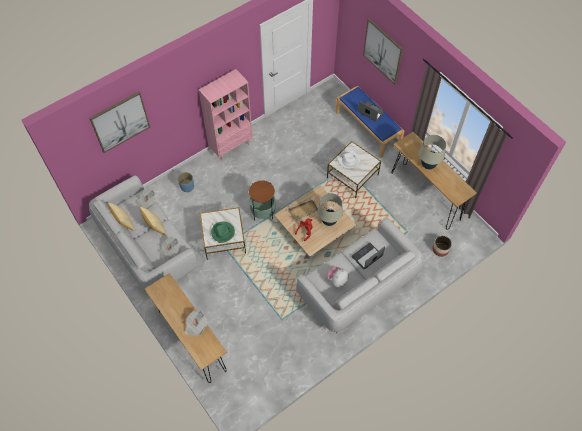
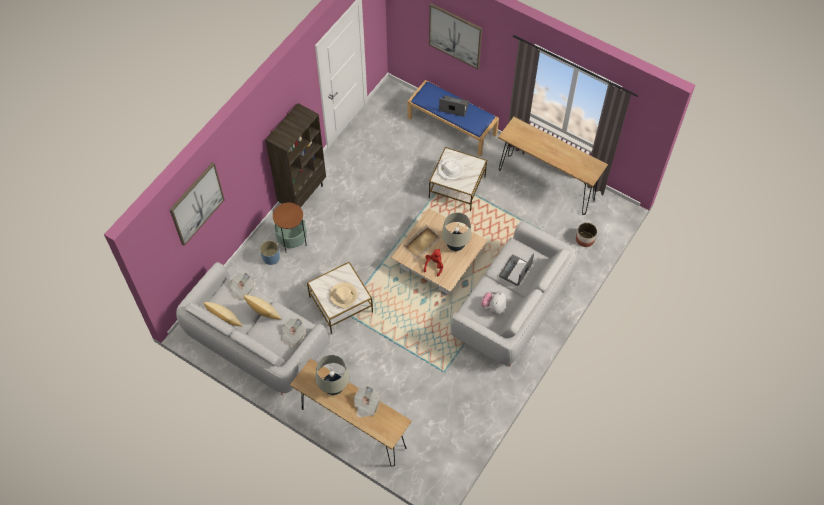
camera: 20 degrees left, 0 degrees up
pink bookcase [199,69,253,161] -> brown bookcase [266,103,326,207]
green hat [211,222,235,243] -> beige hat [329,282,358,309]
side table [249,180,276,221] -> side table moved to [273,203,307,253]
beige table lamp [419,135,446,169] -> beige table lamp moved to [316,355,349,395]

